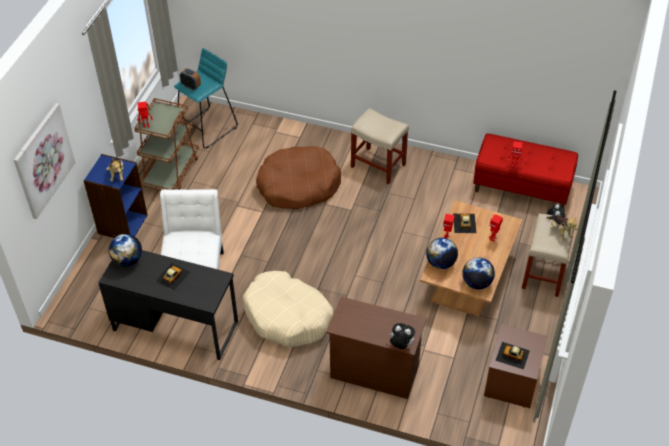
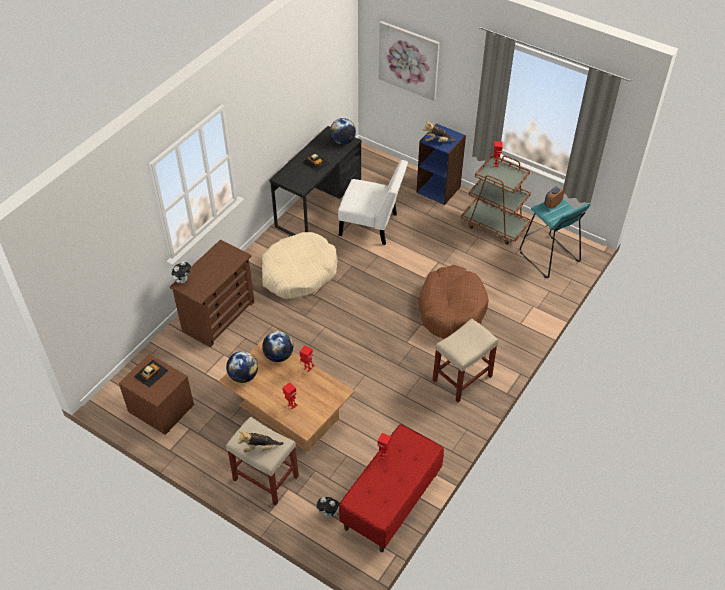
camera: 105 degrees right, 0 degrees up
toy car [453,214,476,233] -> none

